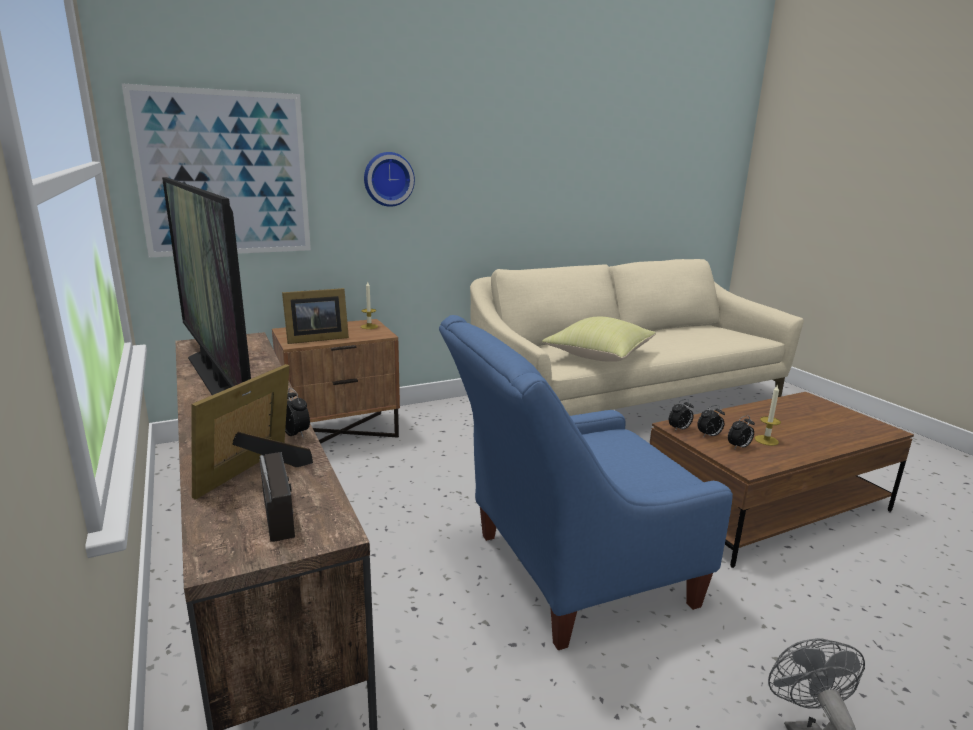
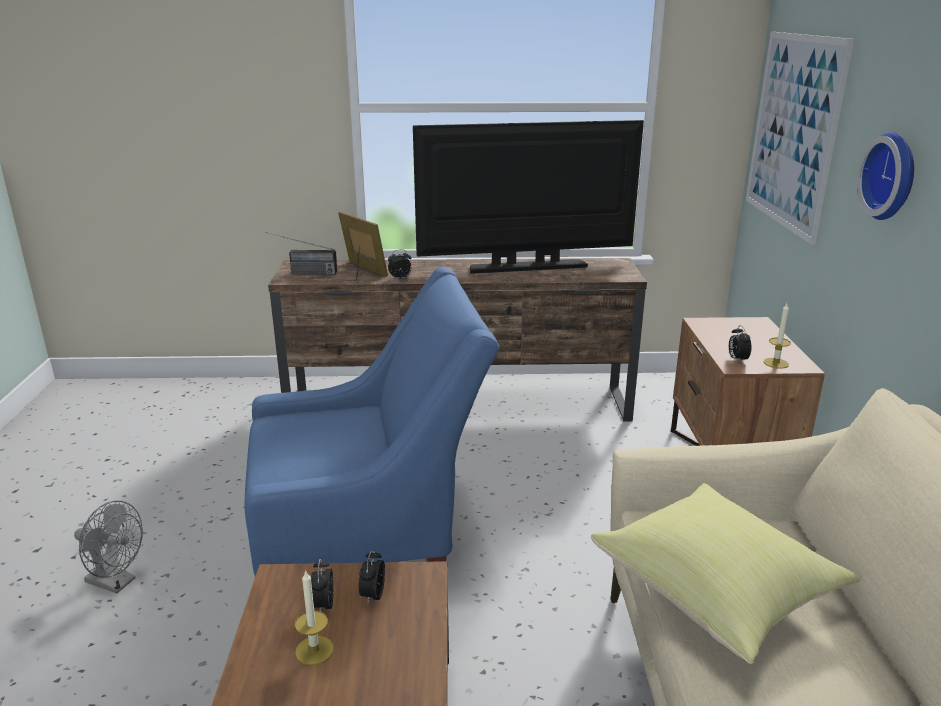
camera: 115 degrees right, 5 degrees up
picture frame [282,288,349,344] -> none
blue armchair [439,315,733,650] -> blue armchair turned 75 degrees clockwise [245,267,499,576]
alarm clock [669,399,694,431] -> alarm clock moved to [729,325,751,361]

